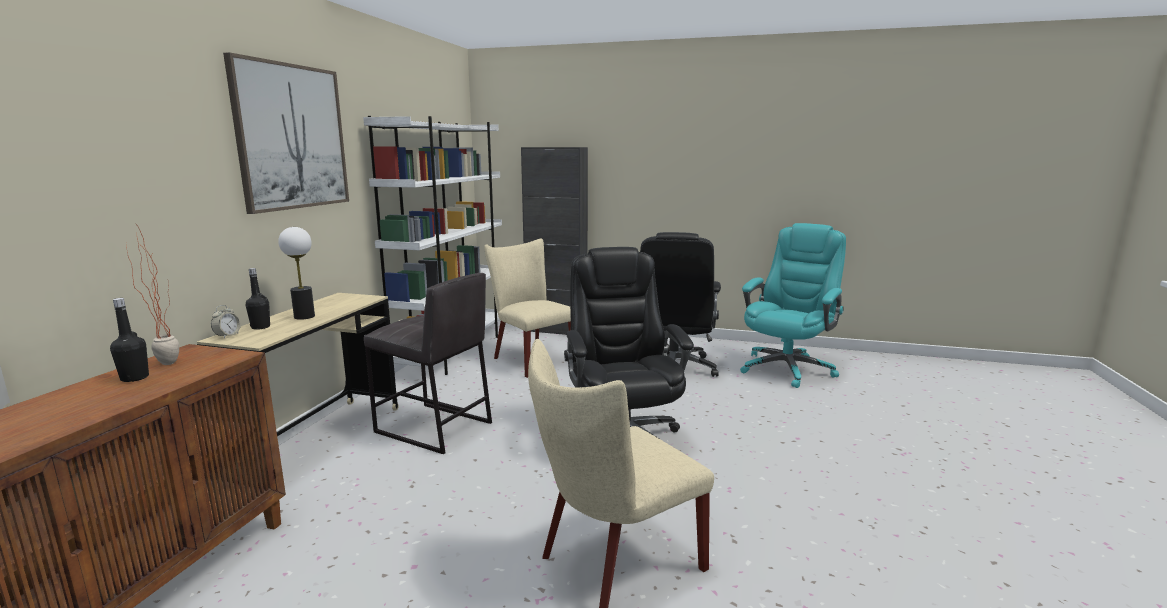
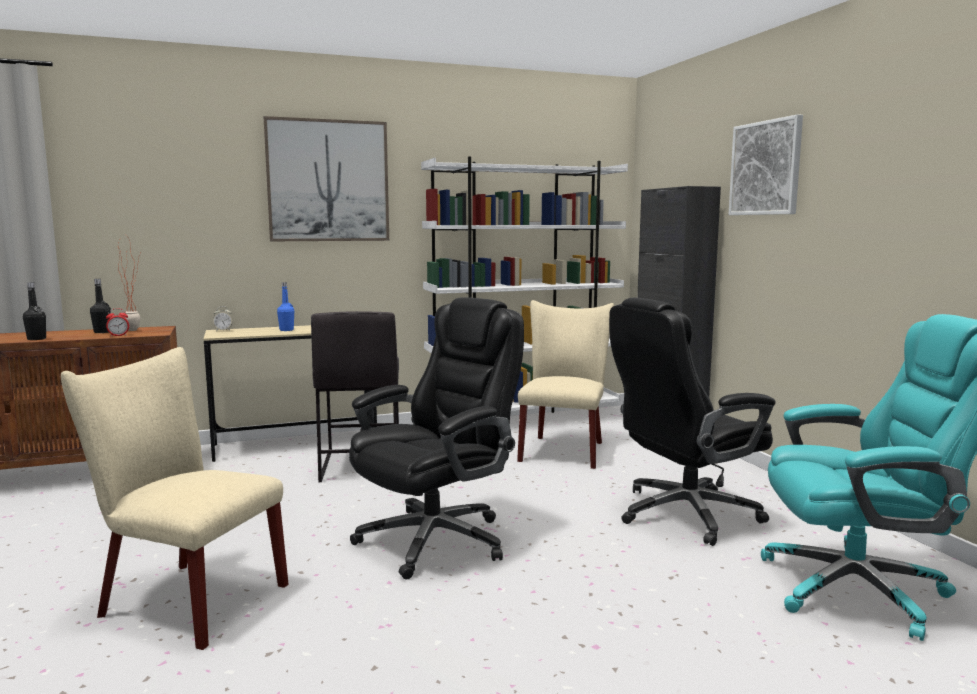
camera: 55 degrees right, 5 degrees down
black bottle [246,268,270,330] -> black bottle moved to [23,282,46,340]
table lamp [278,227,315,320] -> blue bottle [277,282,294,331]
none -> alarm clock [106,309,129,337]
none -> picture [729,114,803,215]

